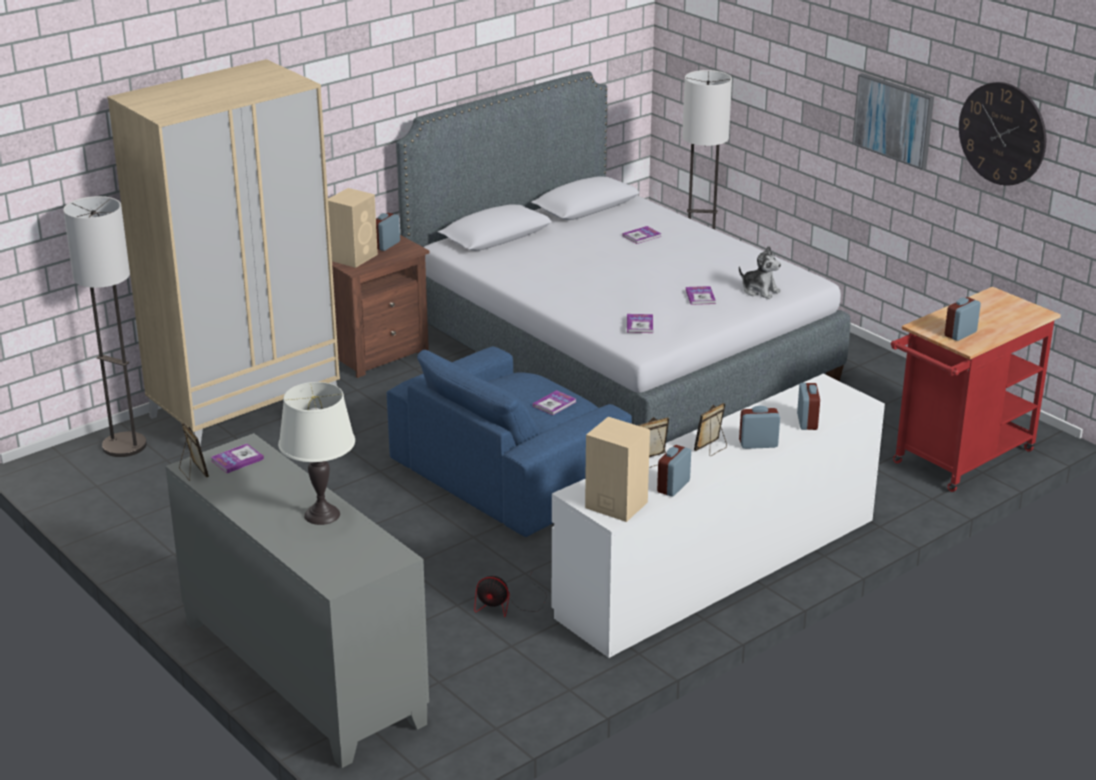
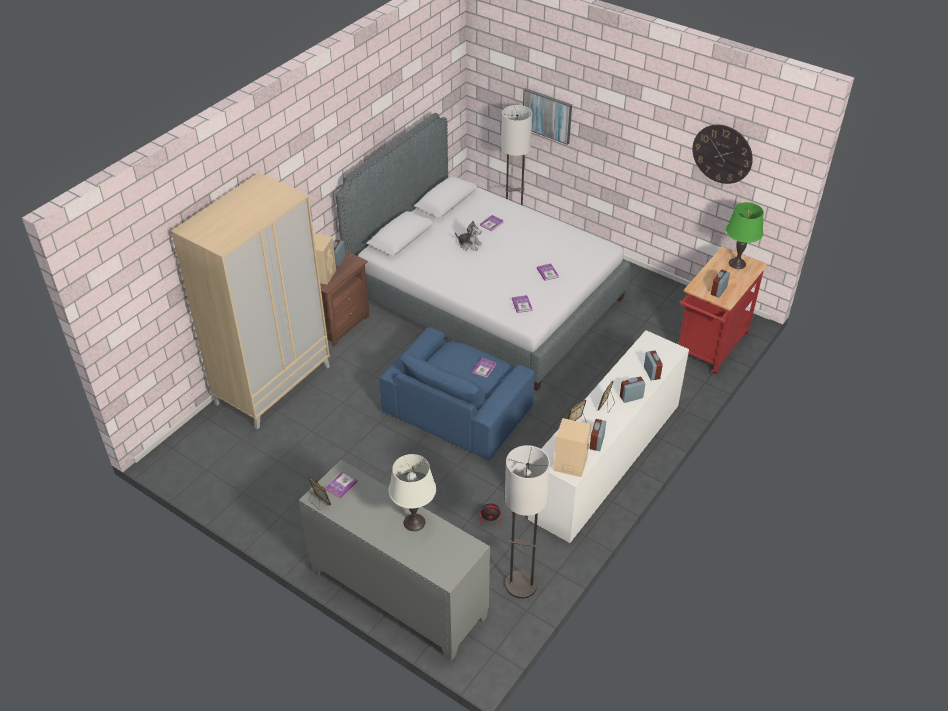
camera: 15 degrees left, 15 degrees up
floor lamp [63,196,147,457] -> floor lamp moved to [505,445,550,599]
plush toy [739,246,781,299] -> plush toy moved to [455,221,482,251]
picture [852,73,934,170] -> picture moved to [523,88,572,145]
none -> green table lamp [726,202,764,269]

